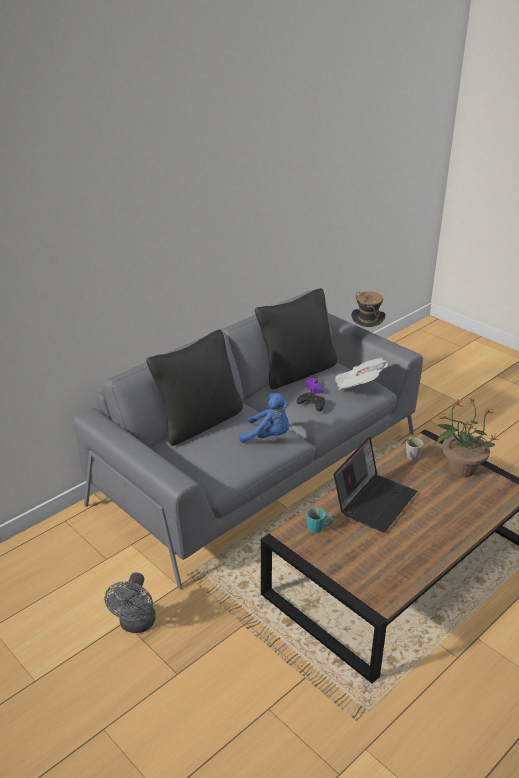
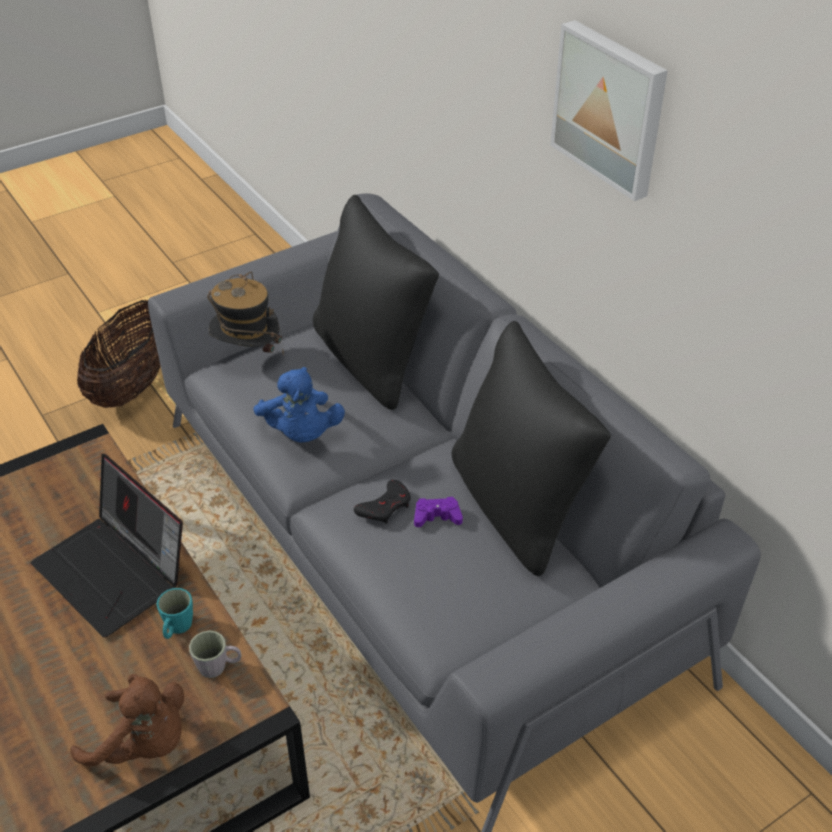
camera: 100 degrees right, 10 degrees up
grey fan [105,572,156,633] -> basket [77,299,161,408]
blue plush toy [239,393,289,443] -> blue plush toy turned 45 degrees counterclockwise [253,367,345,442]
turquoise mug [306,507,333,533] -> turquoise mug moved to [156,588,193,639]
newspaper [335,358,388,390] -> none
hat [351,291,386,327] -> hat moved to [207,272,284,355]
potted plant [437,398,498,477] -> brown plush toy [70,674,184,766]
none -> picture [550,20,668,201]

